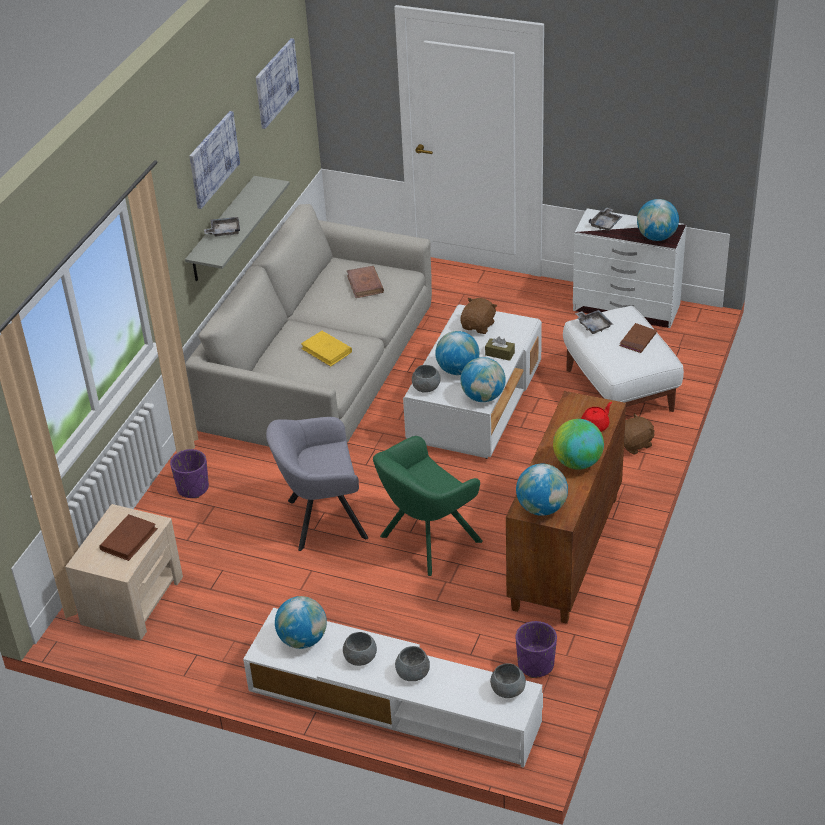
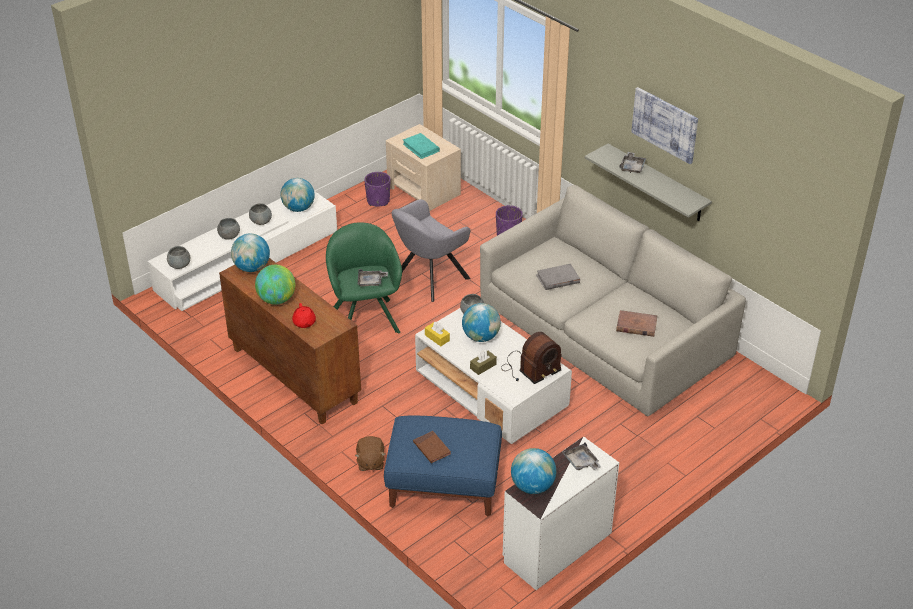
camera: 115 degrees right, 0 degrees up
brown book [99,514,158,561] -> turquoise book [403,133,440,159]
picture [256,38,299,129] -> none
grey armchair [266,417,368,551] -> grey armchair turned 150 degrees counterclockwise [391,199,470,302]
yellow book [301,331,352,367] -> grey book [536,264,580,290]
brown plush toy [460,298,497,334] -> radio [501,332,562,384]
globe [461,357,506,402] -> yellow tissue box [425,322,450,346]
purple planter [516,621,557,678] -> purple planter moved to [364,172,390,207]
white ottoman [563,306,684,412] -> blue ottoman [384,416,502,516]
grey tray [575,310,613,334] -> grey tray moved to [357,269,388,287]

